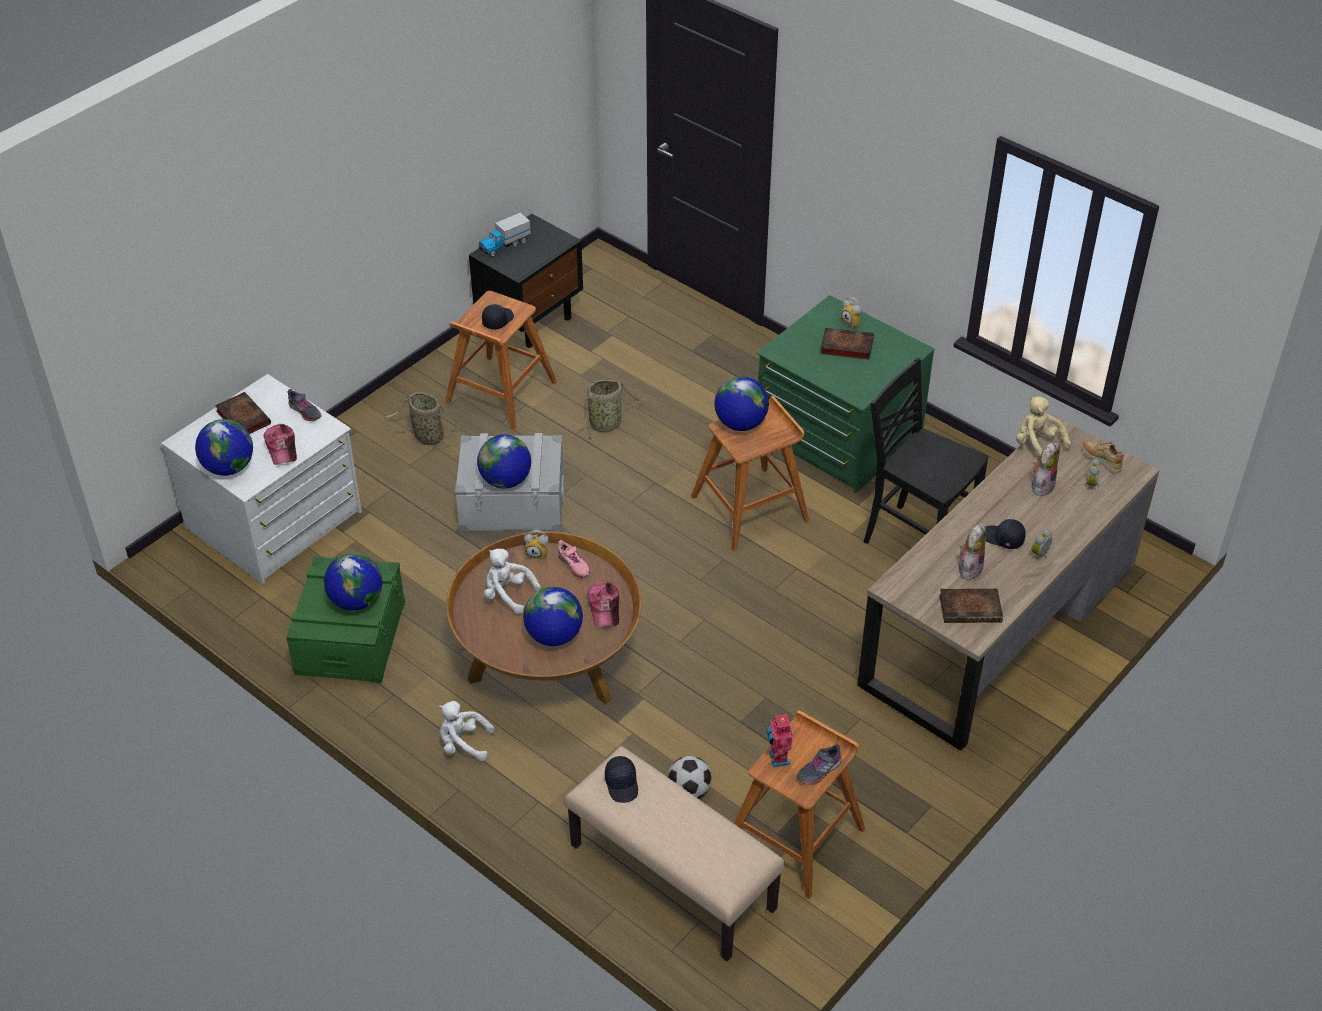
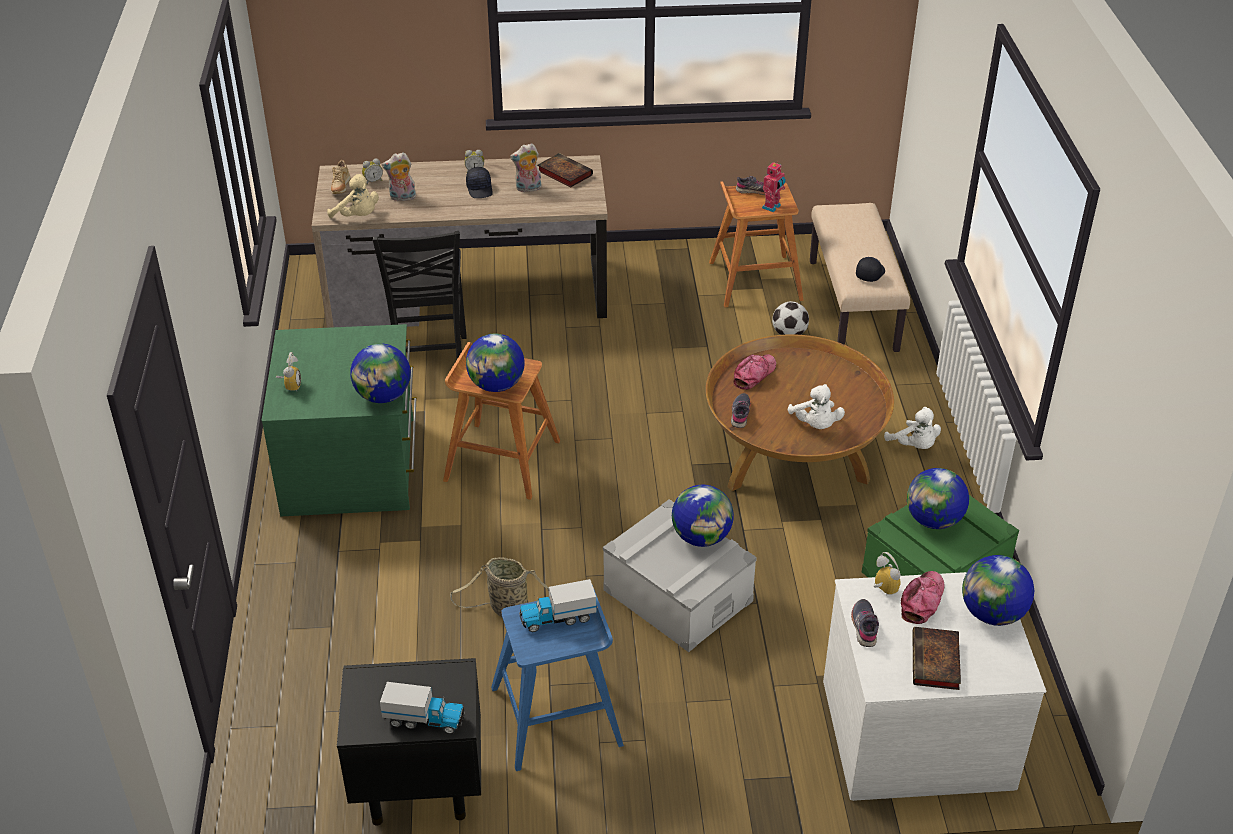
camera: 135 degrees left, 5 degrees down
basket [384,392,463,446] -> none
brown stool [445,291,557,430] -> blue stool [491,585,624,771]
black cap [482,304,514,330] -> toy truck [519,579,597,632]
globe [523,587,583,646] -> globe moved to [350,343,411,403]
alarm clock [524,530,549,560] -> alarm clock moved to [874,552,901,595]
pink shoe [558,540,590,578] -> grey shoe [731,393,751,428]
book [820,327,874,360] -> none
beige plush toy [1016,397,1071,457] -> beige plush toy turned 60 degrees counterclockwise [327,174,379,218]

